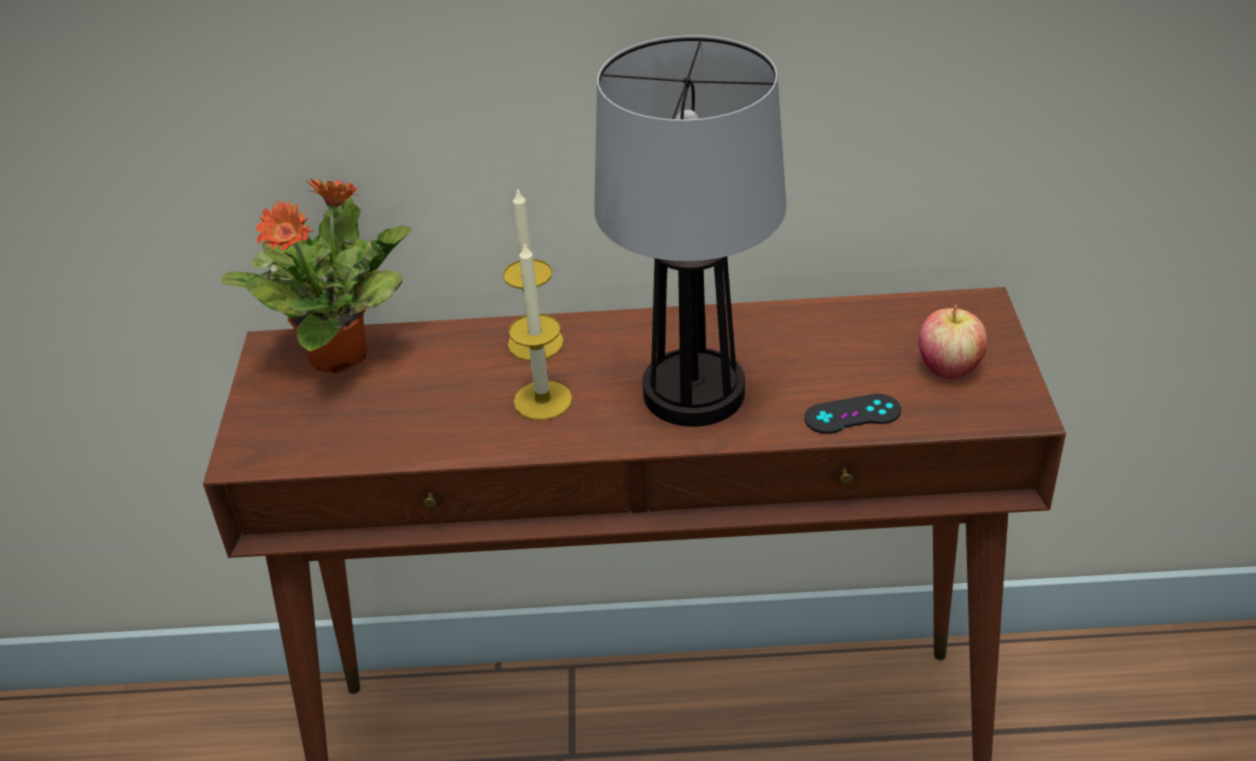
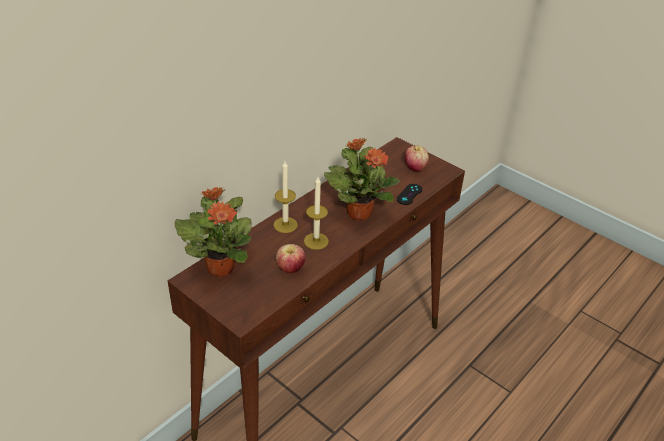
camera: 50 degrees left, 0 degrees up
table lamp [594,35,786,427] -> potted plant [324,138,400,220]
none -> apple [276,244,305,273]

